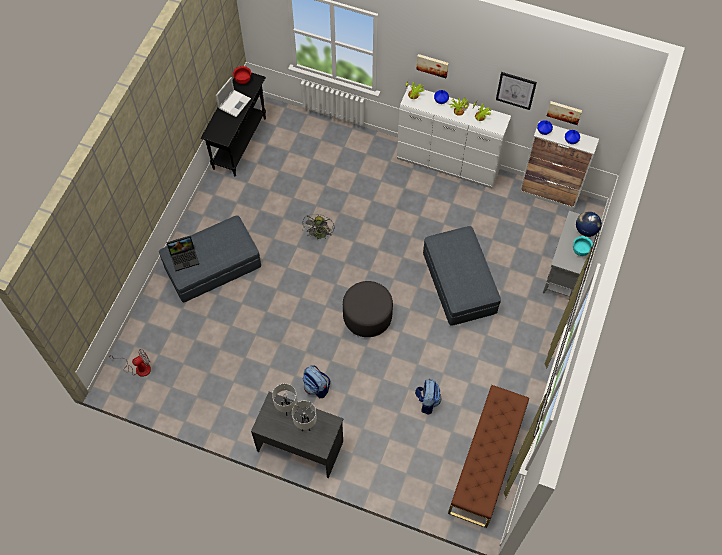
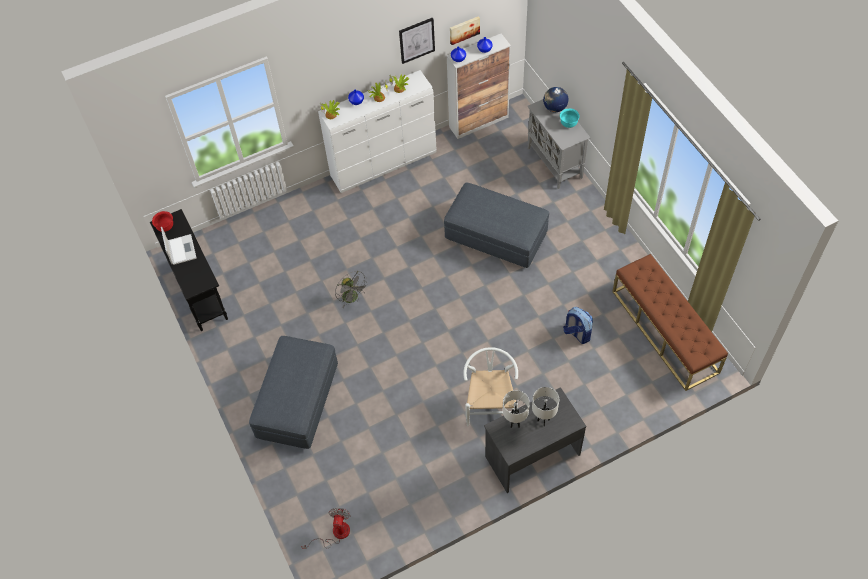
camera: 45 degrees left, 5 degrees down
laptop [166,236,199,271] -> none
backpack [303,365,330,398] -> white chair [463,347,518,426]
grey ottoman [343,281,393,337] -> none
picture [416,54,449,78] -> none

